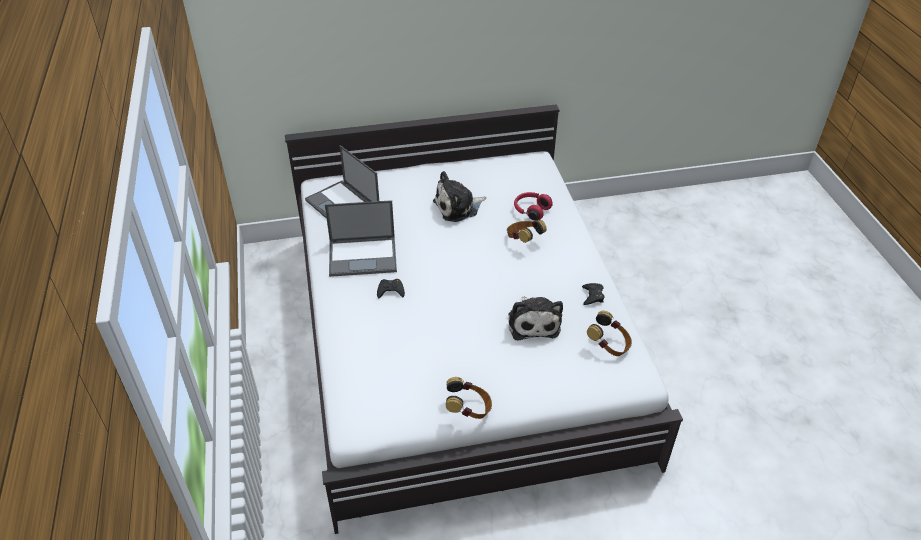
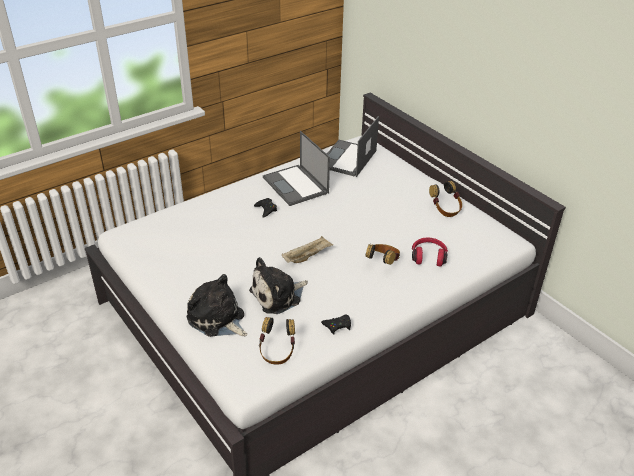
camera: 65 degrees right, 5 degrees down
plush toy [433,171,486,222] -> plush toy moved to [187,274,248,337]
headphones [446,377,492,419] -> headphones moved to [429,181,462,217]
none -> beige tray [282,236,333,263]

